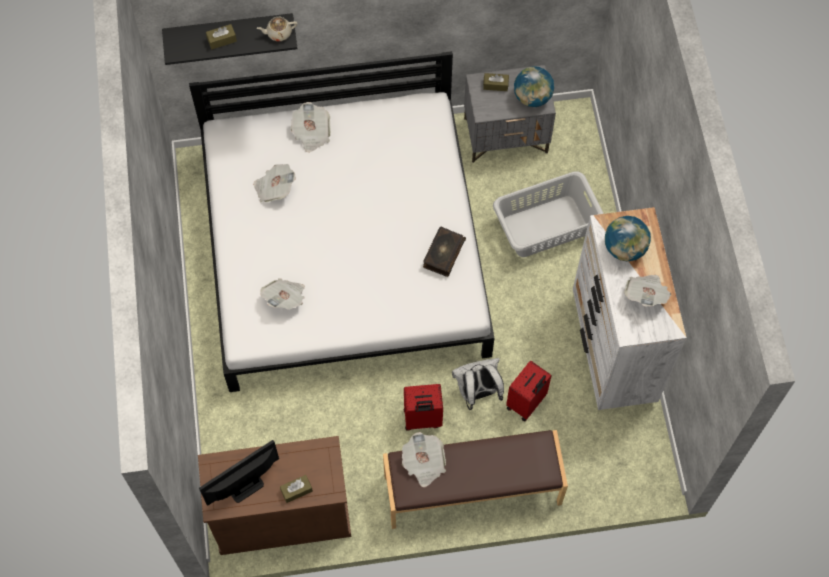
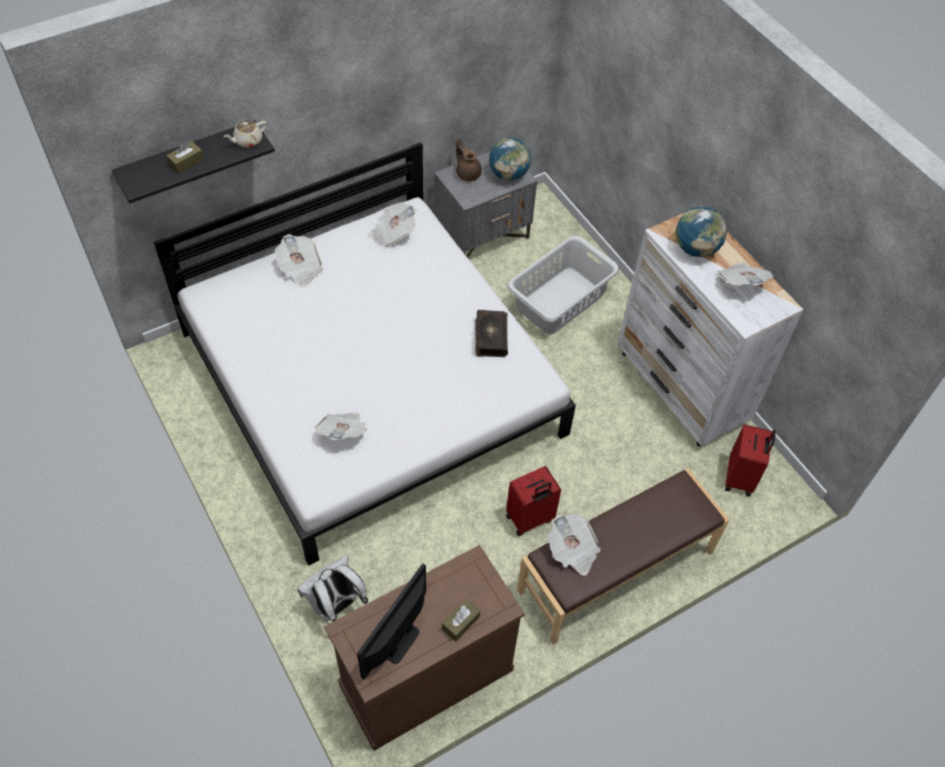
camera: 25 degrees left, 10 degrees down
newspaper [253,164,296,202] -> newspaper moved to [370,202,416,247]
white backpack [452,358,504,410] -> white backpack moved to [297,554,368,624]
brown tissue box [483,73,509,91] -> brown teapot [456,138,482,181]
red suitcase [506,360,552,421] -> red suitcase moved to [725,424,776,496]

